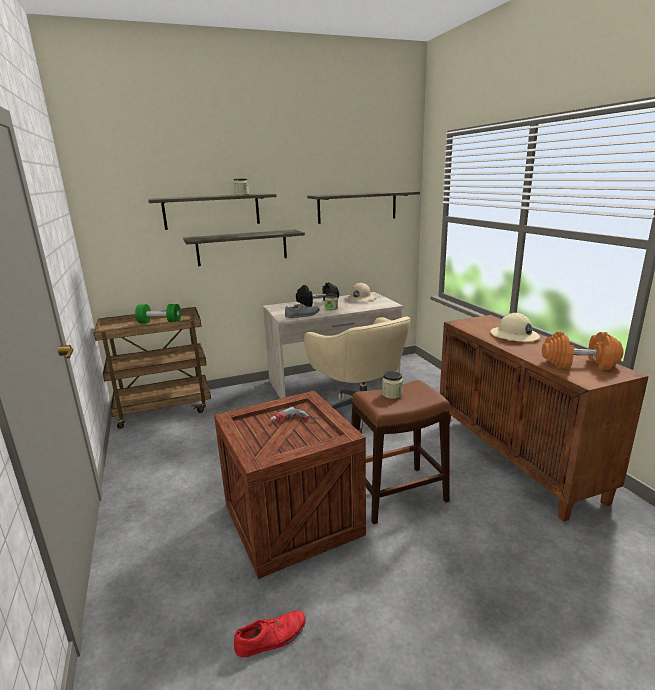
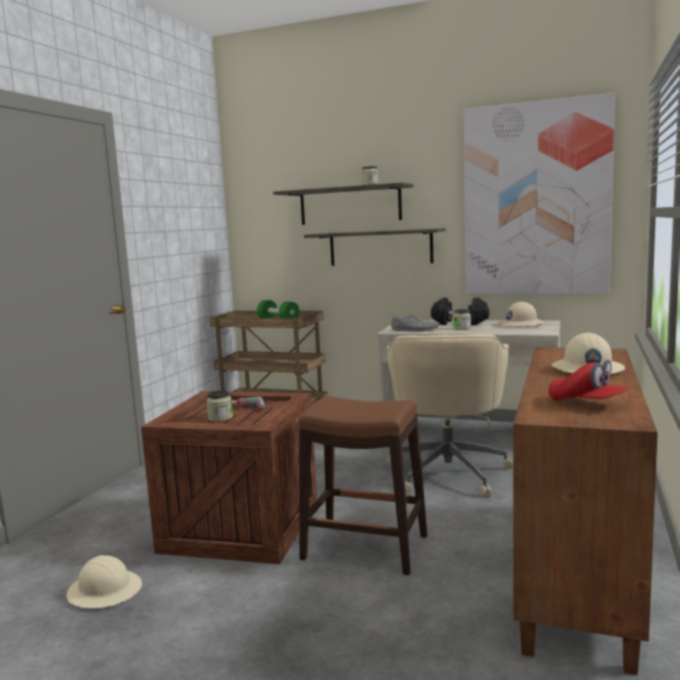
camera: 40 degrees right, 10 degrees down
red shoe [234,610,306,657] -> beige hard hat [66,555,142,608]
shelf [307,191,420,224] -> picture [464,93,615,294]
jar [382,371,403,399] -> jar moved to [207,390,233,422]
orange dumbbell [542,331,624,370] -> red cap [548,360,630,401]

